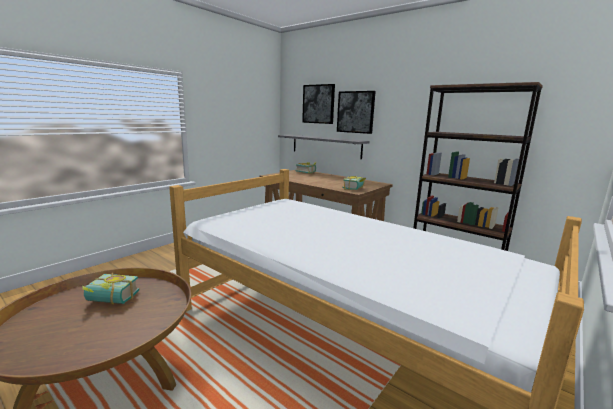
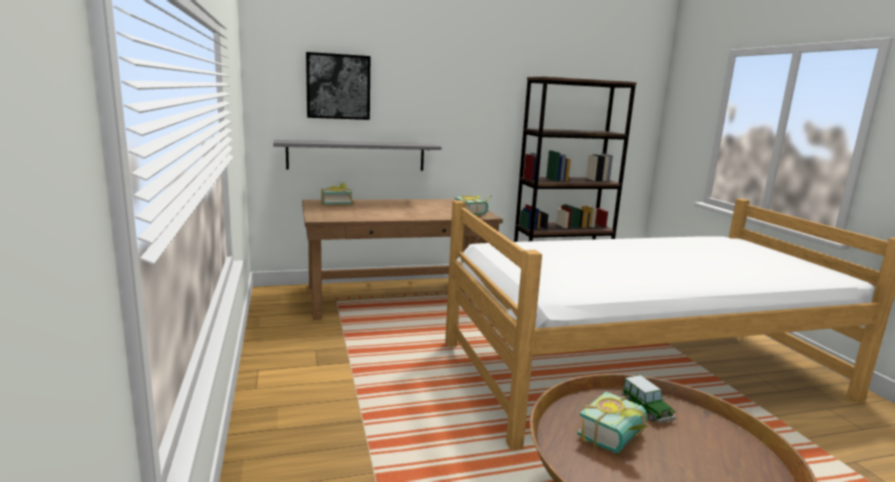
camera: 55 degrees left, 0 degrees up
picture [337,91,376,134] -> none
none -> toy car [621,375,676,423]

